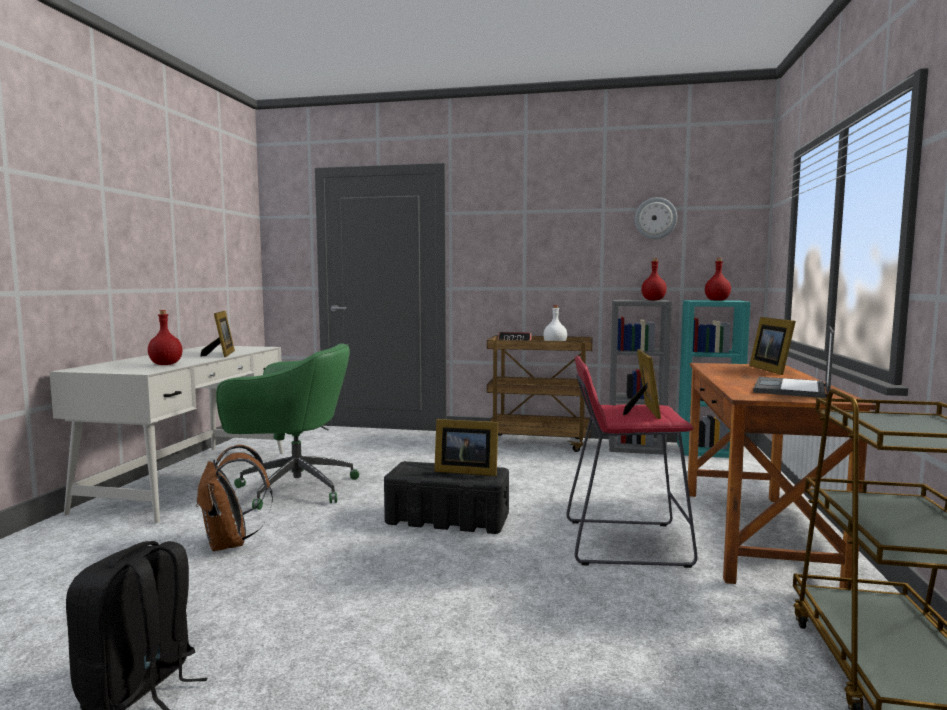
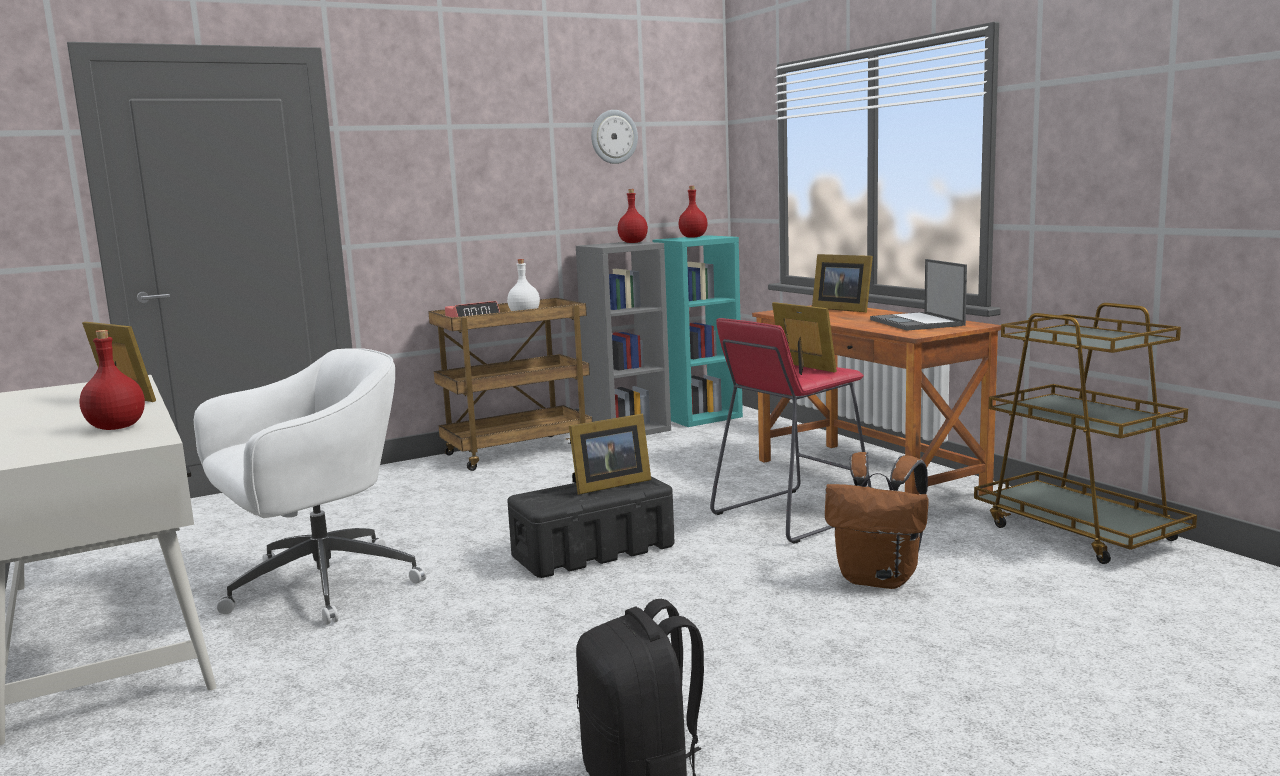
camera: 40 degrees left, 5 degrees up
brown backpack [196,445,273,551] -> brown backpack moved to [825,452,929,589]
green office chair [216,343,359,510] -> white office chair [194,348,426,625]

